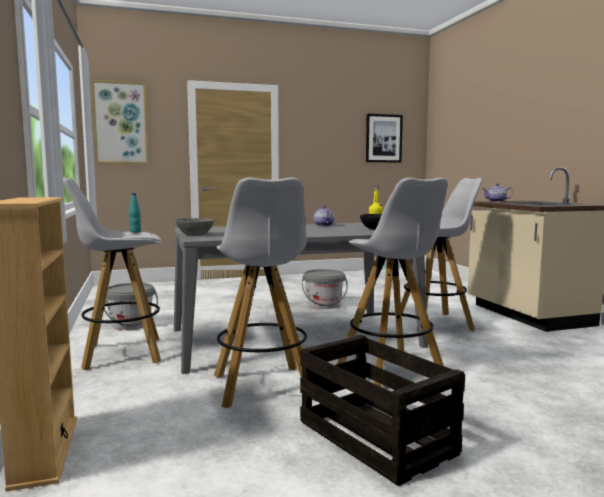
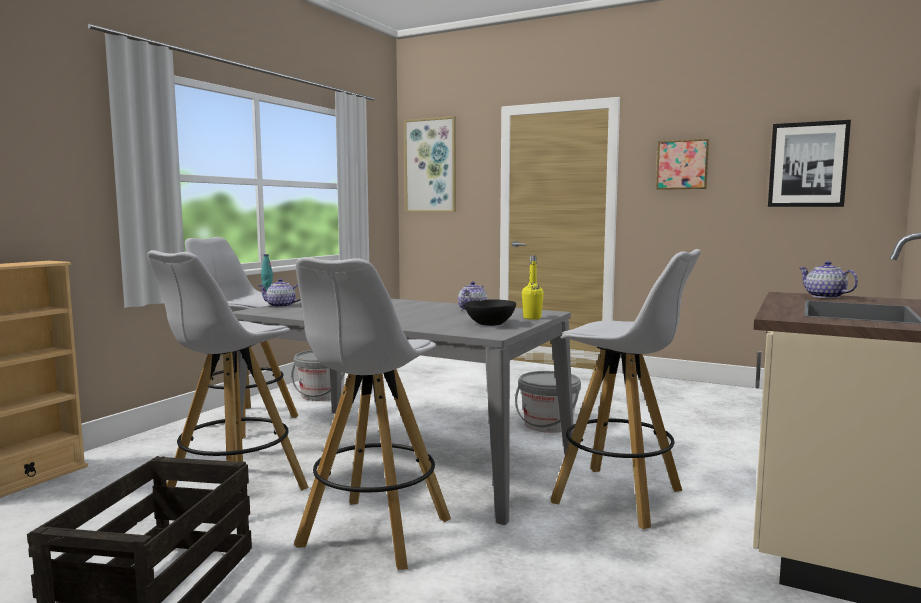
camera: 45 degrees right, 0 degrees up
grey bowl [175,218,214,236] -> teapot [258,279,301,308]
none -> picture [656,139,709,190]

